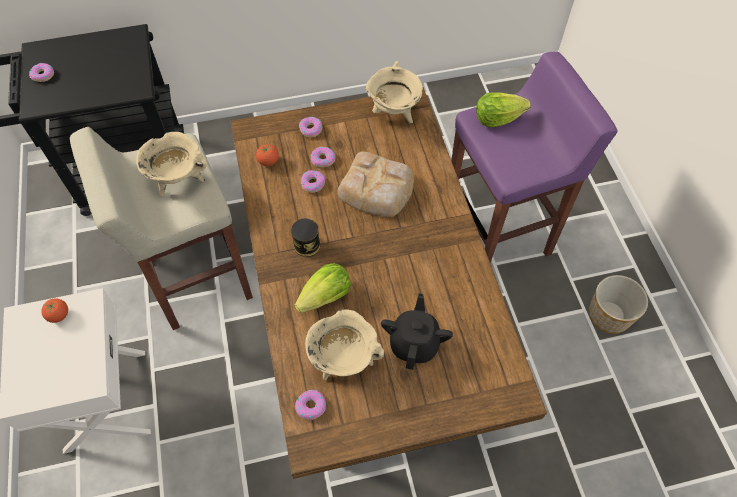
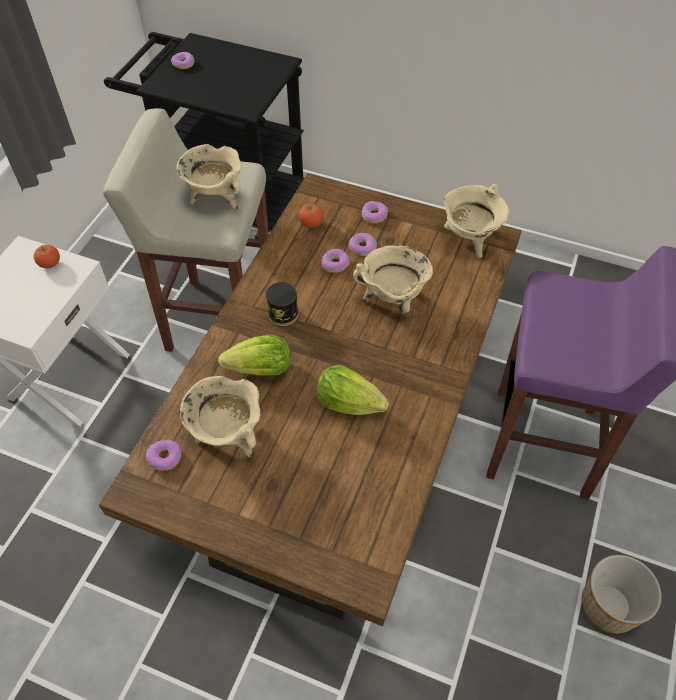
camera: 35 degrees right, 5 degrees down
bread [337,151,414,217] -> beige cooking pot [353,245,433,313]
black teapot [381,293,453,370] -> none
lettuce [476,93,531,127] -> lettuce moved to [317,365,389,415]

